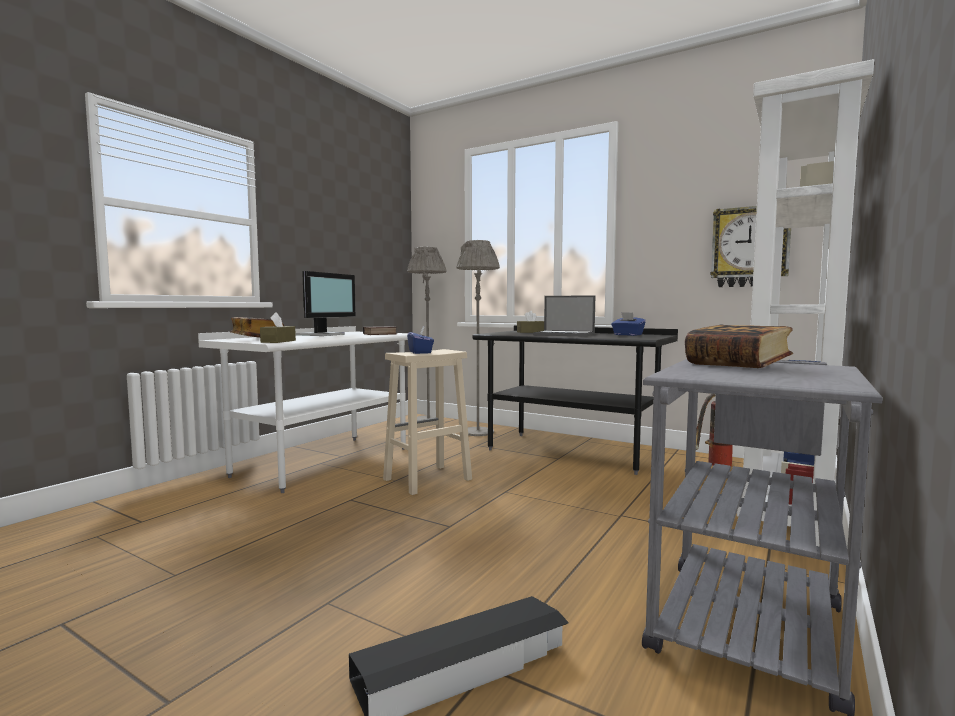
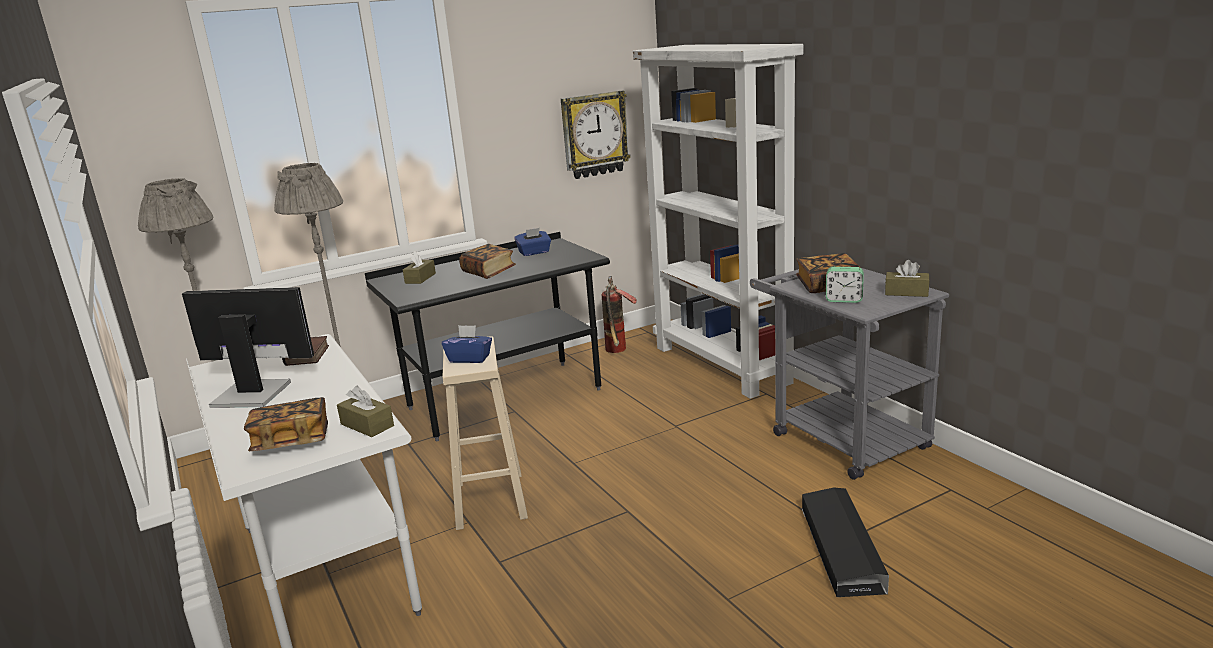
camera: 60 degrees left, 15 degrees up
monitor [296,271,356,336] -> monitor turned 45 degrees counterclockwise [182,287,314,408]
laptop [533,295,595,337] -> book [459,244,516,279]
none -> alarm clock [826,267,864,303]
none -> brown tissue box [885,260,929,297]

